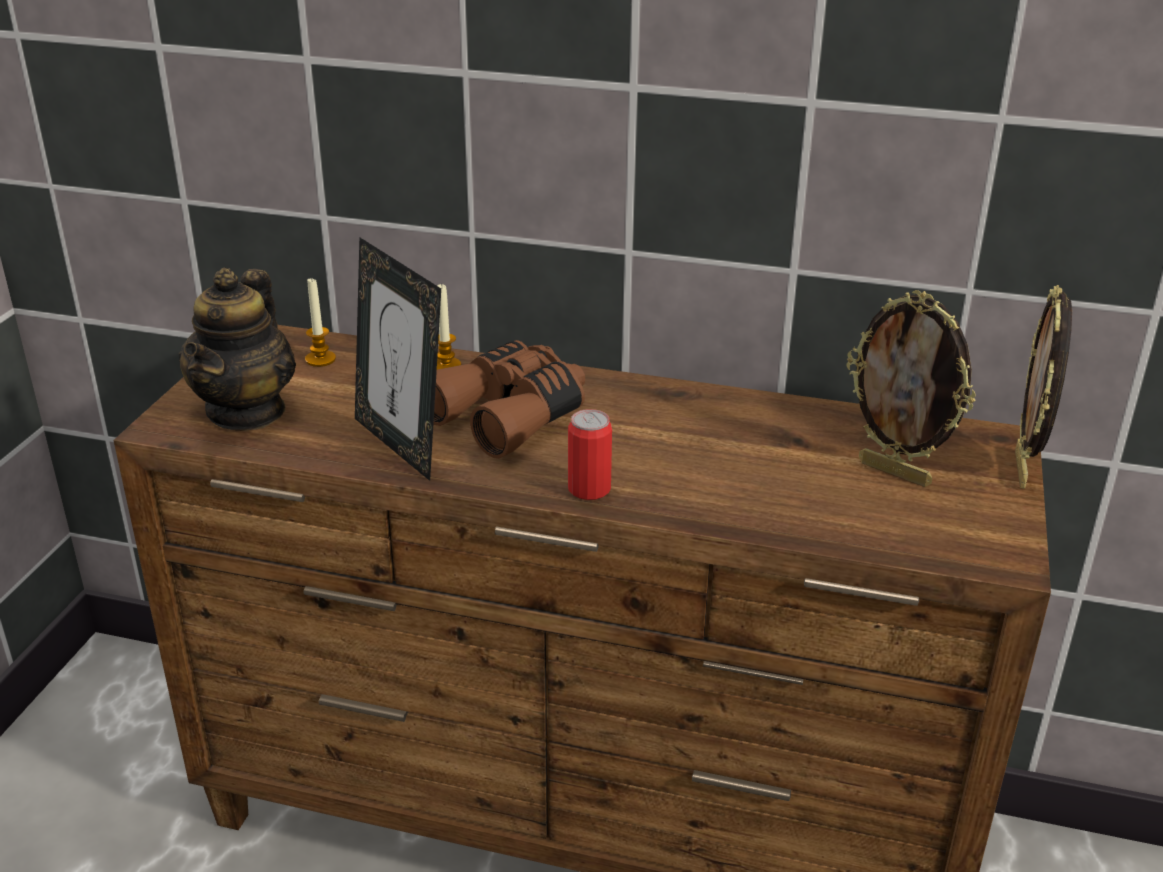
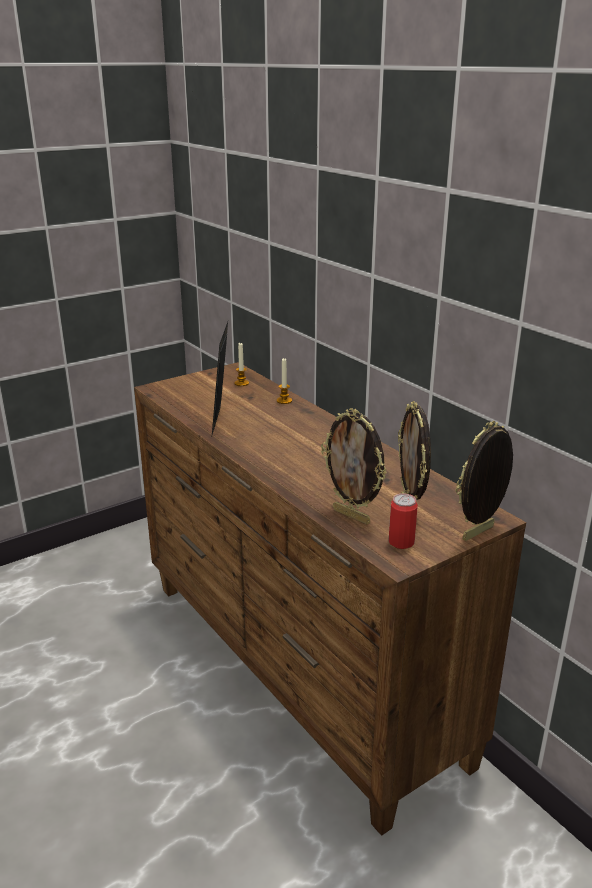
camera: 40 degrees right, 5 degrees down
teapot [178,268,296,431] -> none
brown binoculars [433,340,585,459] -> none
can [568,409,612,500] -> can moved to [388,493,418,549]
none -> picture frame [321,408,387,525]

